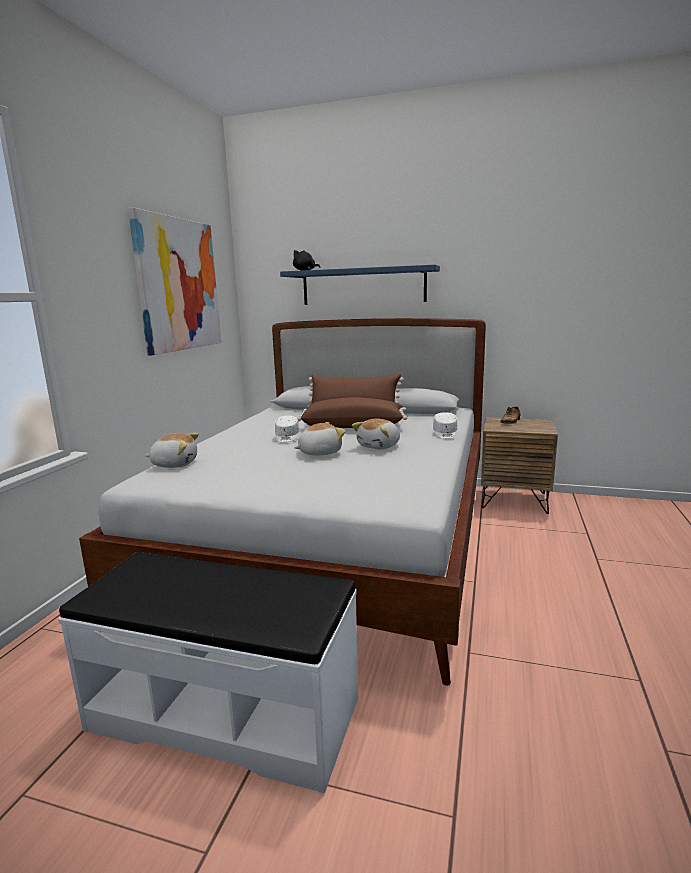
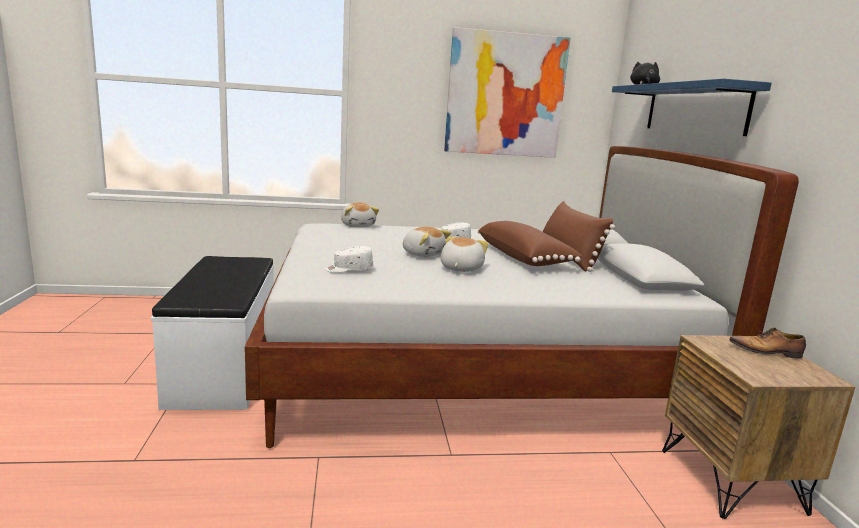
camera: 65 degrees right, 0 degrees up
plush toy [352,418,400,449] -> plush toy turned 90 degrees clockwise [440,237,488,272]
white cap [433,412,457,439] -> white cap moved to [325,246,373,273]

